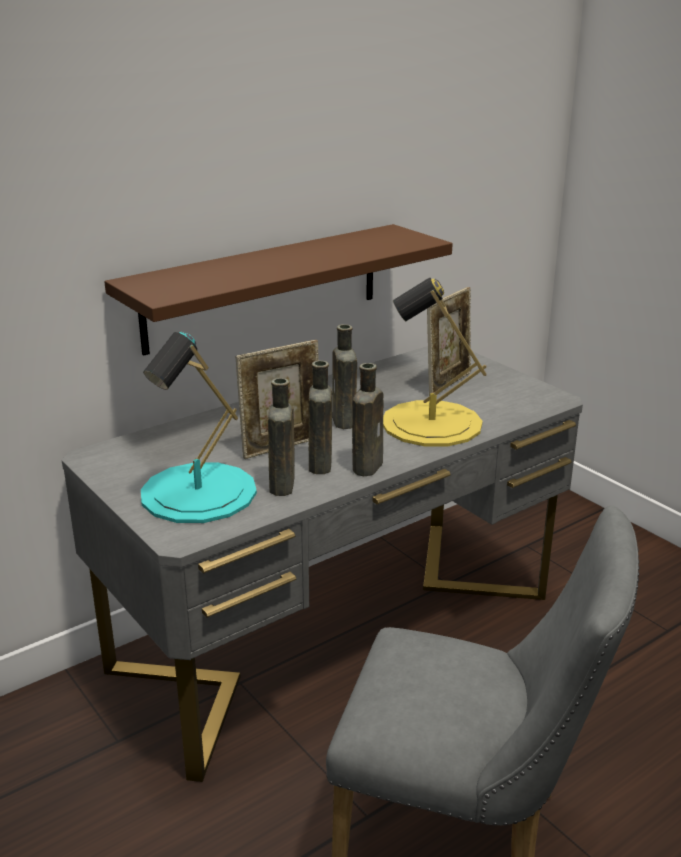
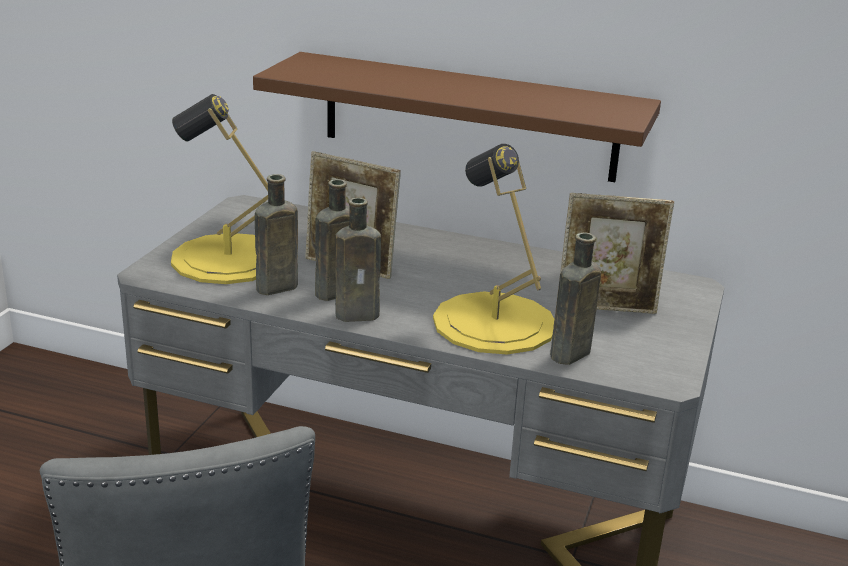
camera: 55 degrees right, 0 degrees up
turquoise table lamp [141,332,257,523] -> yellow table lamp [171,94,268,284]
brown bottle [332,324,357,429] -> brown bottle moved to [550,232,601,365]

